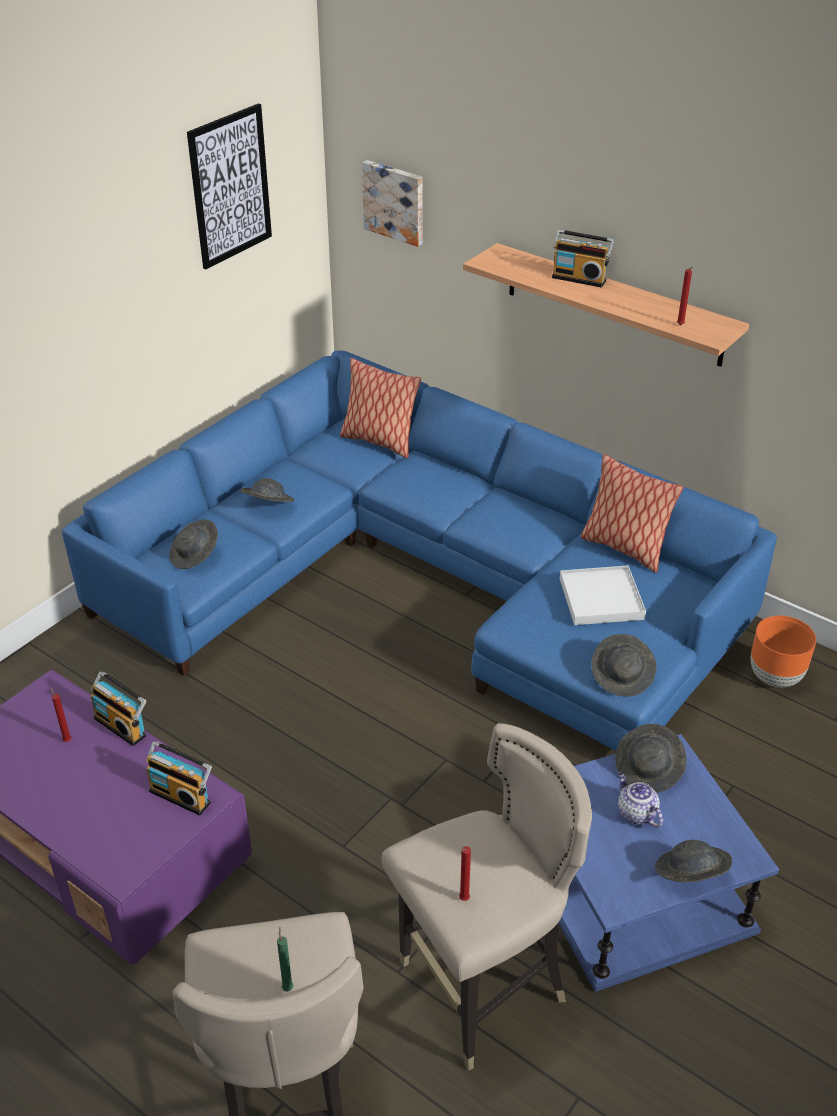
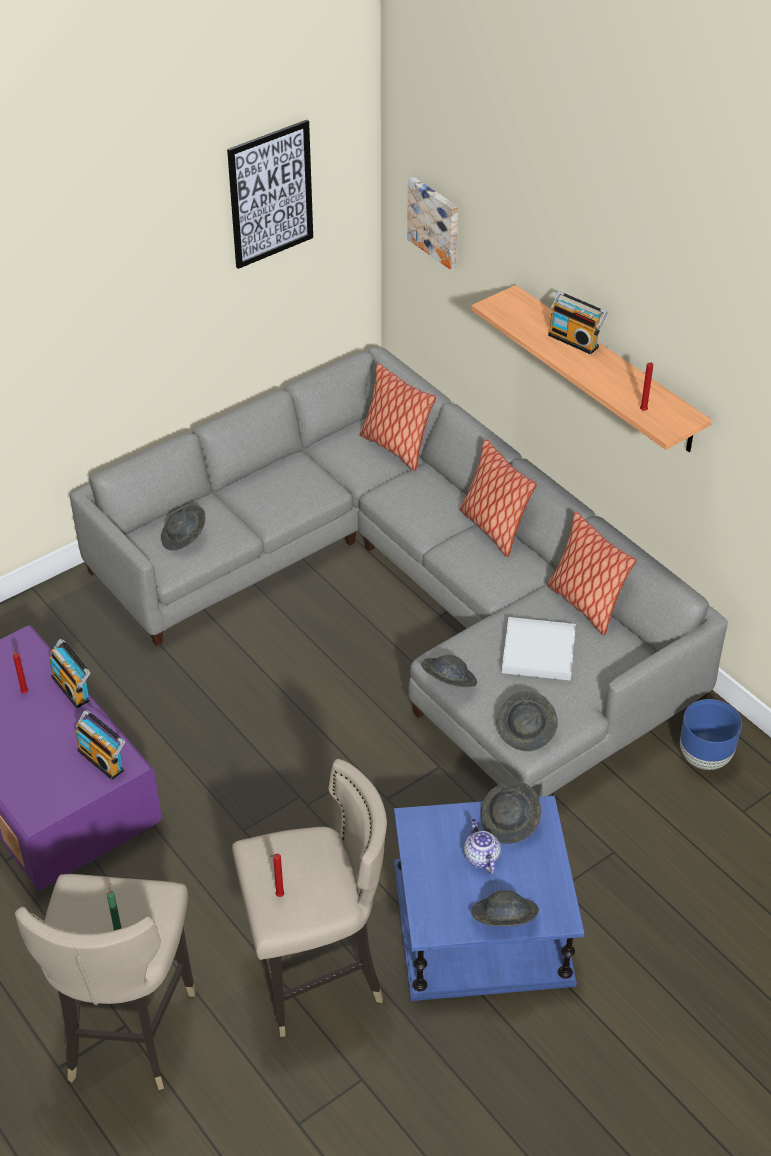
camera: 15 degrees right, 5 degrees up
blue sofa [62,351,777,751] -> grey sofa [70,347,728,797]
grey hat [240,478,295,502] -> grey hat moved to [421,655,477,687]
orange planter [751,616,816,687] -> blue planter [680,699,742,770]
none -> pillow [459,439,537,557]

